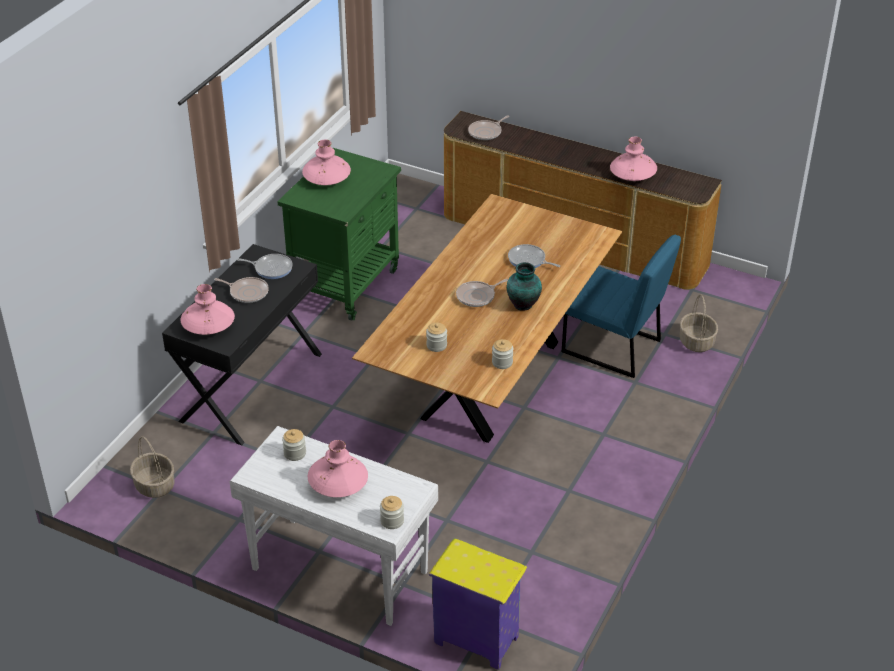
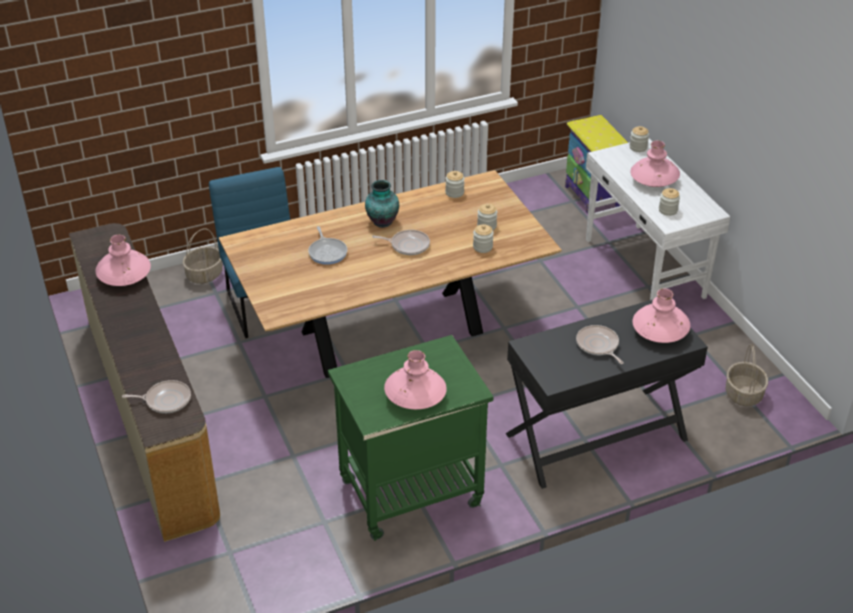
camera: 140 degrees left, 0 degrees up
frying pan [237,254,293,279] -> none
none -> jar [473,224,494,253]

